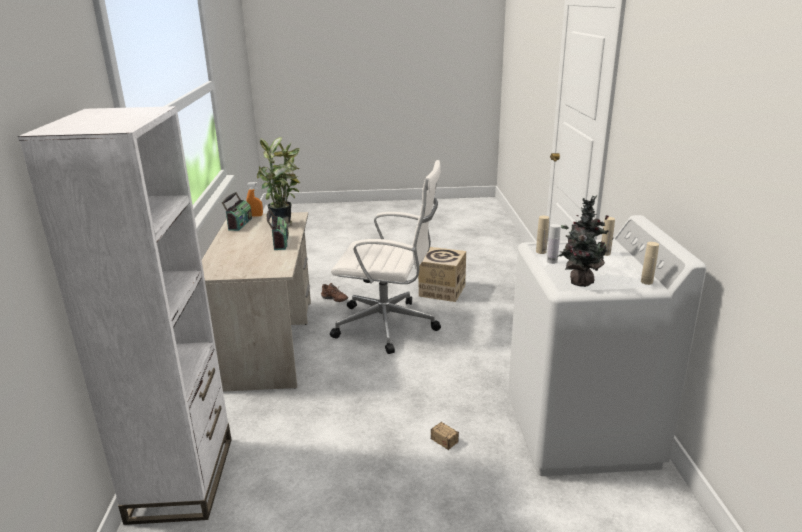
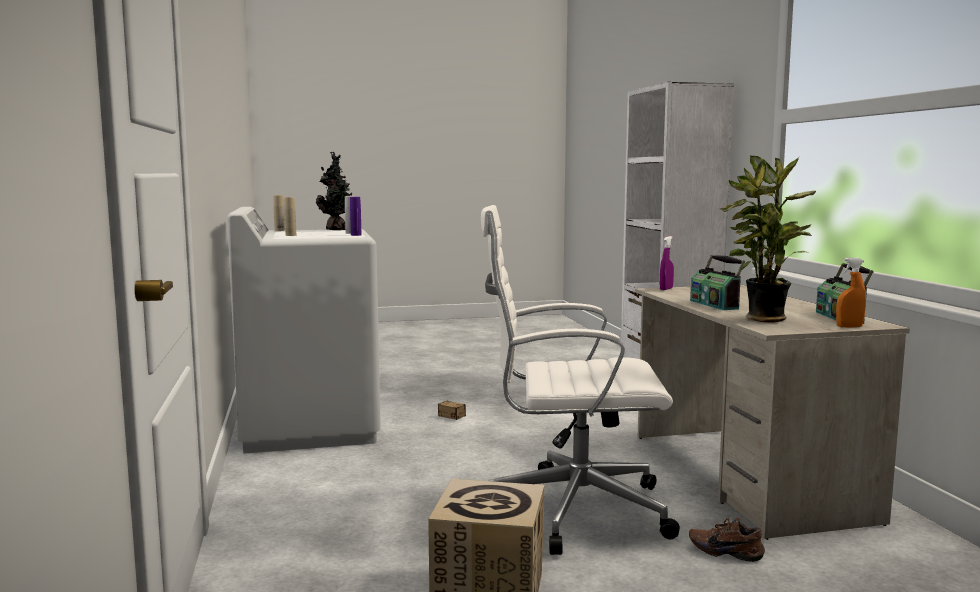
camera: 170 degrees right, 15 degrees down
beige bottle [536,216,549,254] -> purple bottle [350,197,361,236]
none -> purple spray bottle [660,236,674,290]

